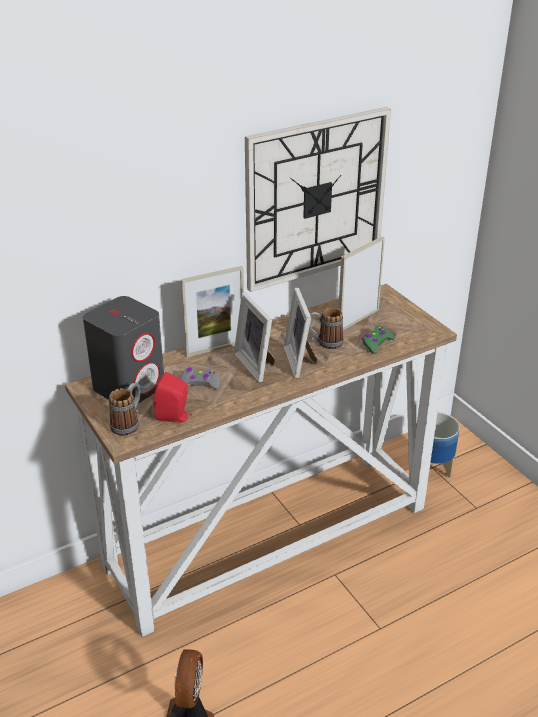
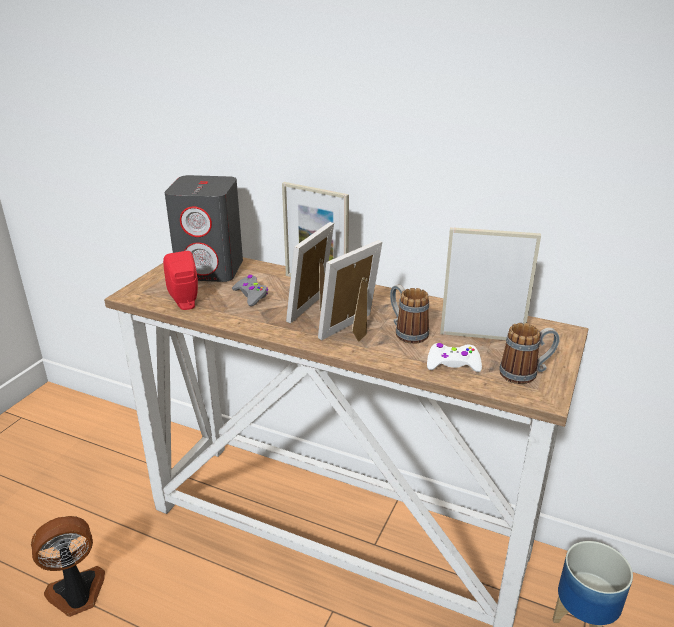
camera: 55 degrees right, 5 degrees down
mug [109,383,140,436] -> mug moved to [499,323,560,384]
wall clock [245,107,391,292] -> none
green game controller [362,326,395,354] -> white game controller [427,343,482,372]

